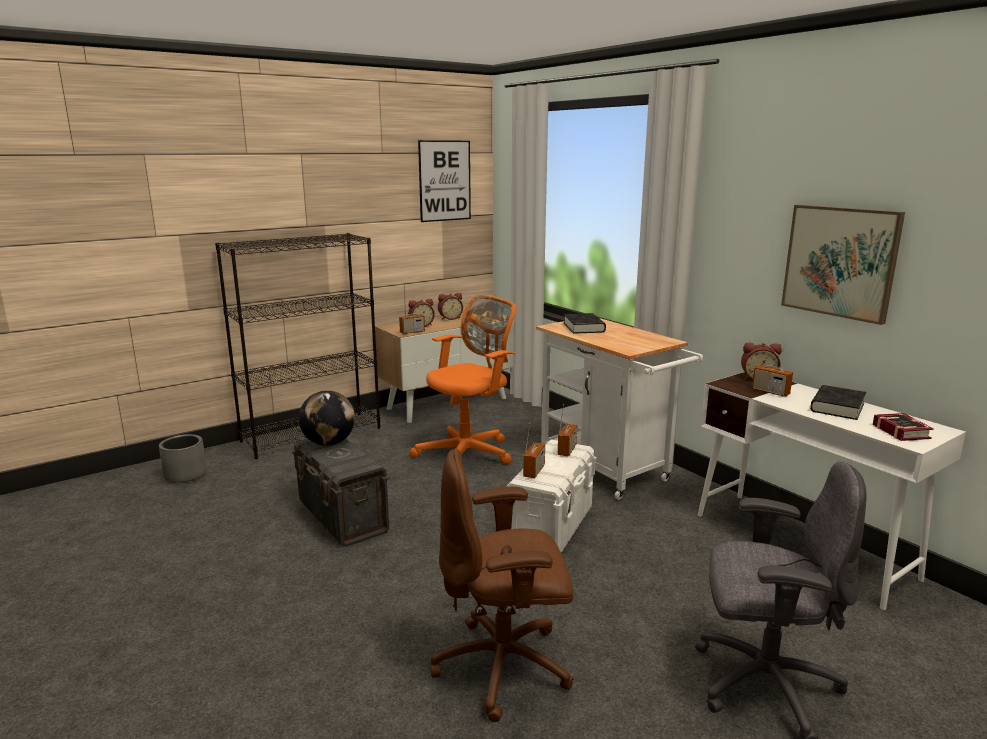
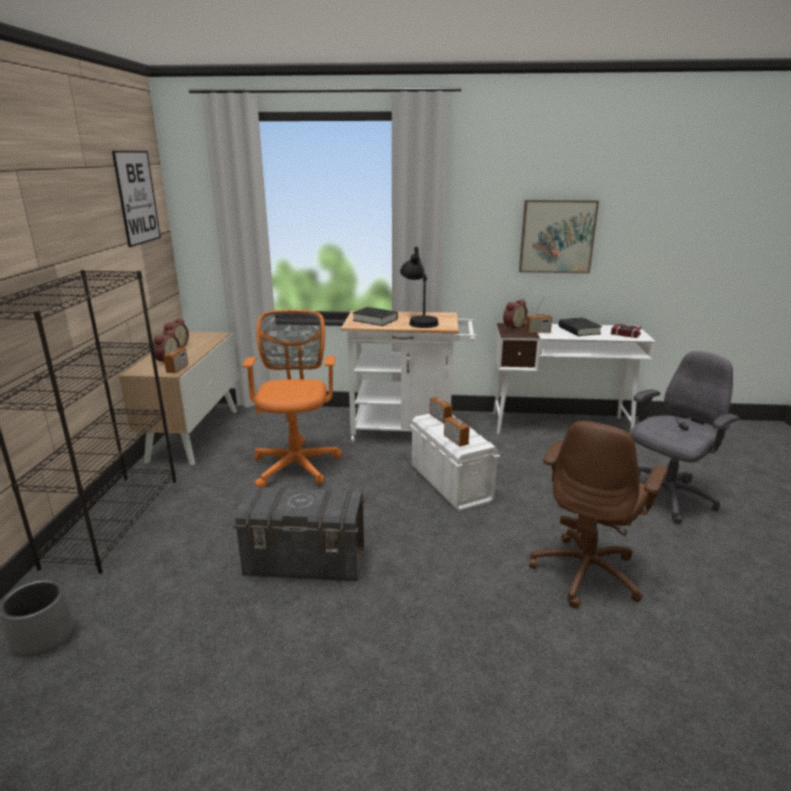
camera: 50 degrees left, 5 degrees up
globe [299,390,355,446] -> none
none -> black table lamp [400,247,438,328]

